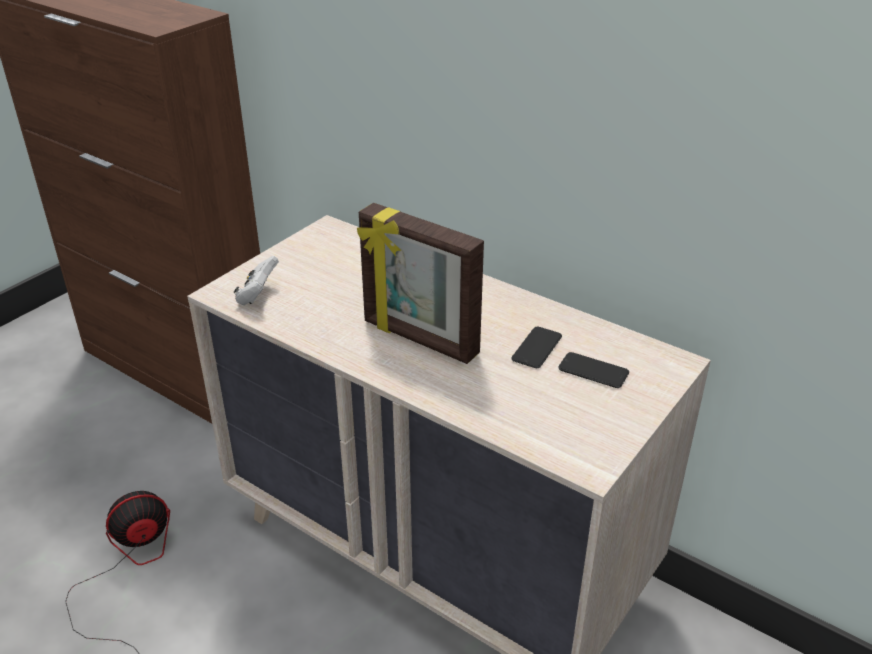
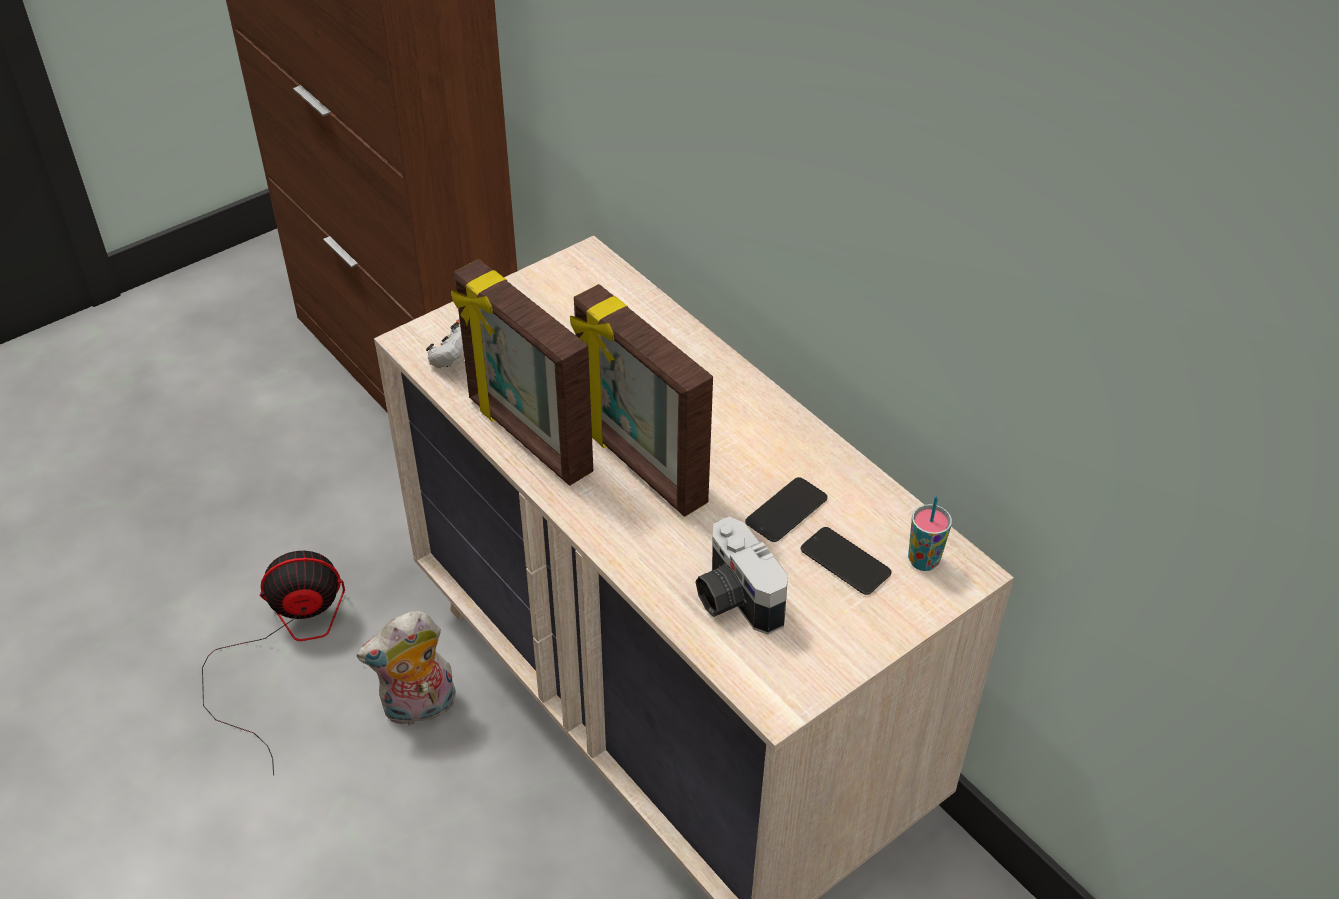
camera: 15 degrees right, 10 degrees up
none -> plush toy [357,611,456,727]
none -> picture frame [451,259,593,486]
none -> camera [696,517,788,635]
none -> cup [908,496,952,571]

